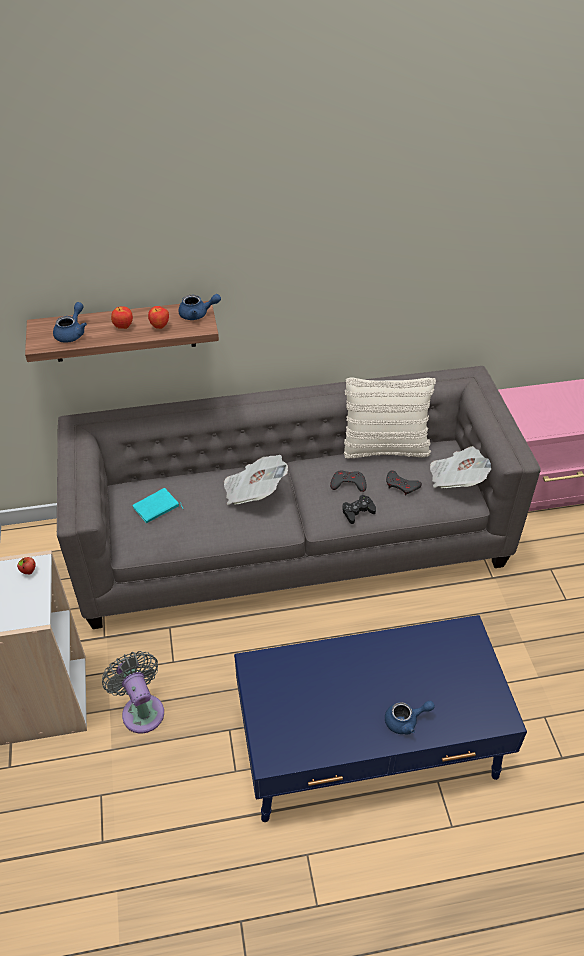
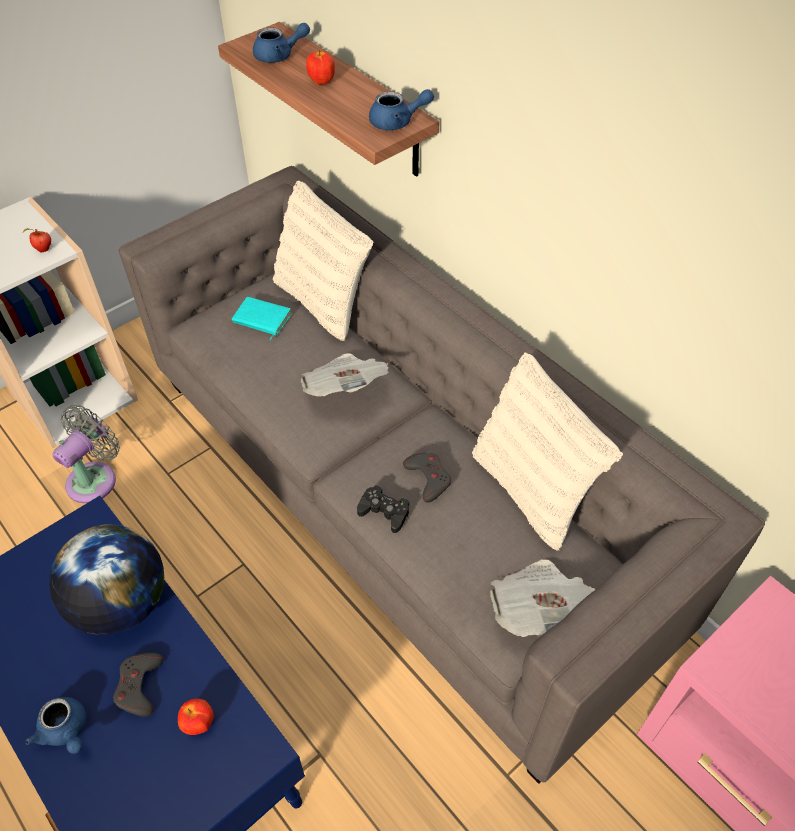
camera: 60 degrees right, 5 degrees up
apple [148,306,169,329] -> apple moved to [178,699,213,735]
blue teapot [178,294,221,320] -> blue teapot turned 60 degrees counterclockwise [369,89,434,130]
grey game controller [386,470,422,495] -> grey game controller moved to [113,652,164,717]
none -> globe [49,524,164,635]
none -> beige pillow [273,181,374,341]

